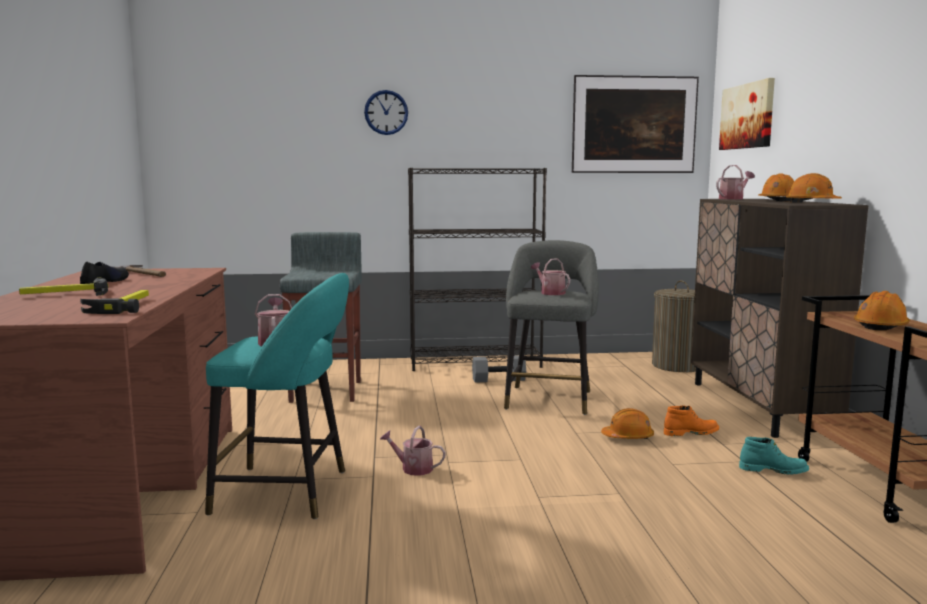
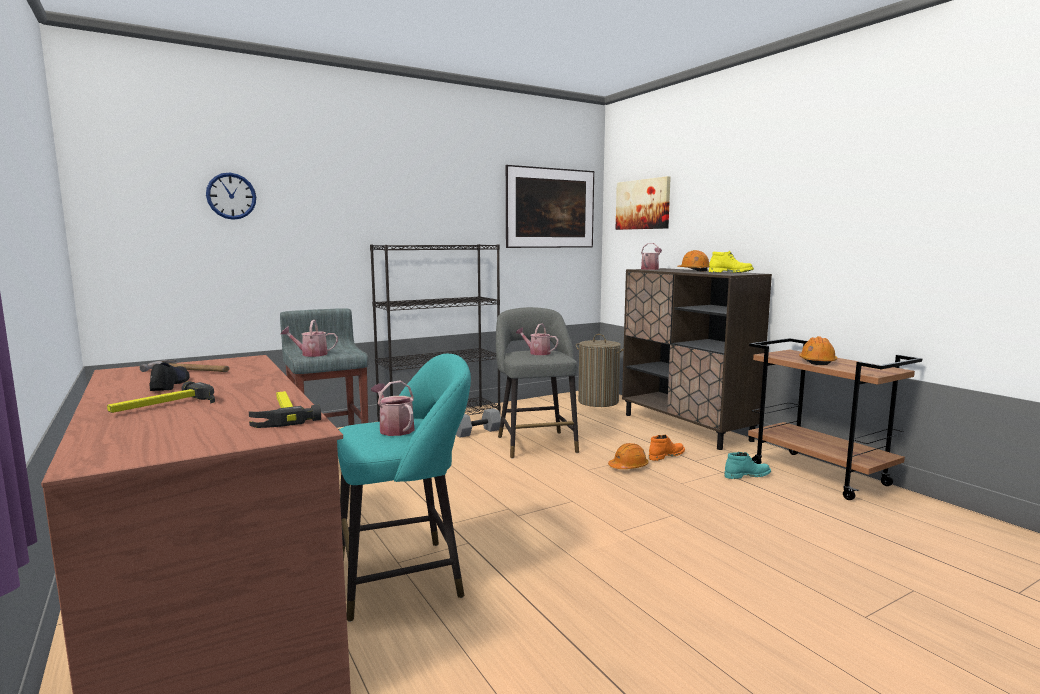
camera: 25 degrees left, 0 degrees up
wall clock [364,90,408,135] -> wall clock moved to [206,172,256,220]
watering can [380,426,446,475] -> watering can moved to [281,320,338,357]
orange hard hat [786,173,842,203] -> yellow boot [709,251,754,273]

